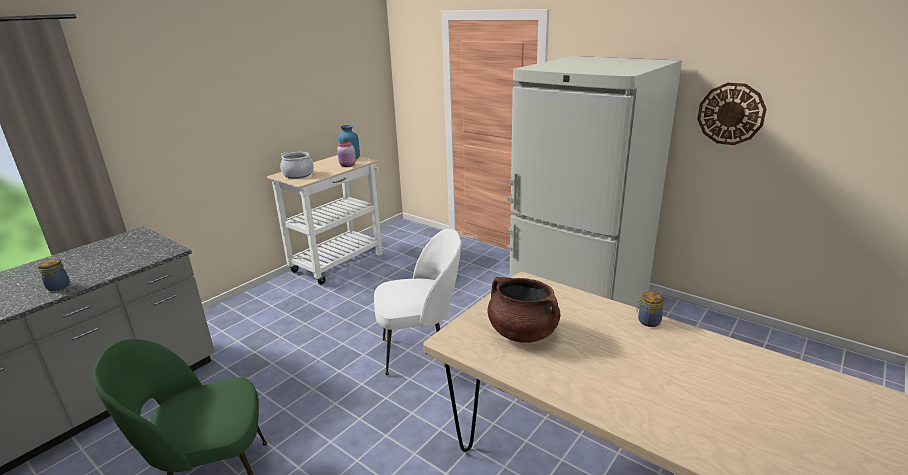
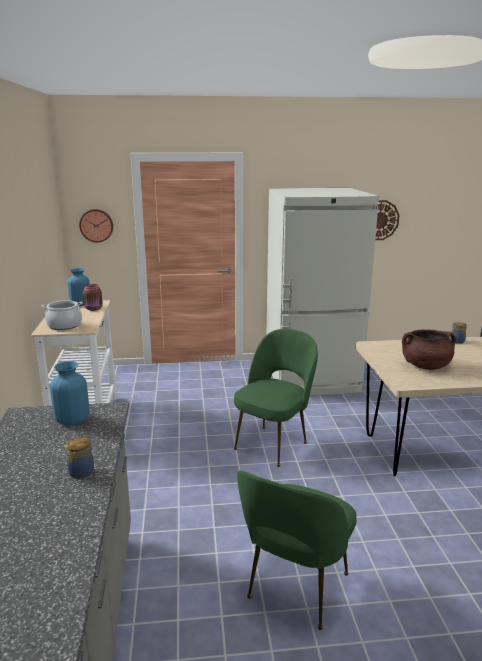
camera: 45 degrees left, 5 degrees down
pink jar [337,142,356,167] -> brown jar [83,284,103,311]
white chair [374,229,461,375] -> green chair [234,329,318,467]
none -> blue vase [50,361,89,425]
none -> wall clock [79,209,113,243]

